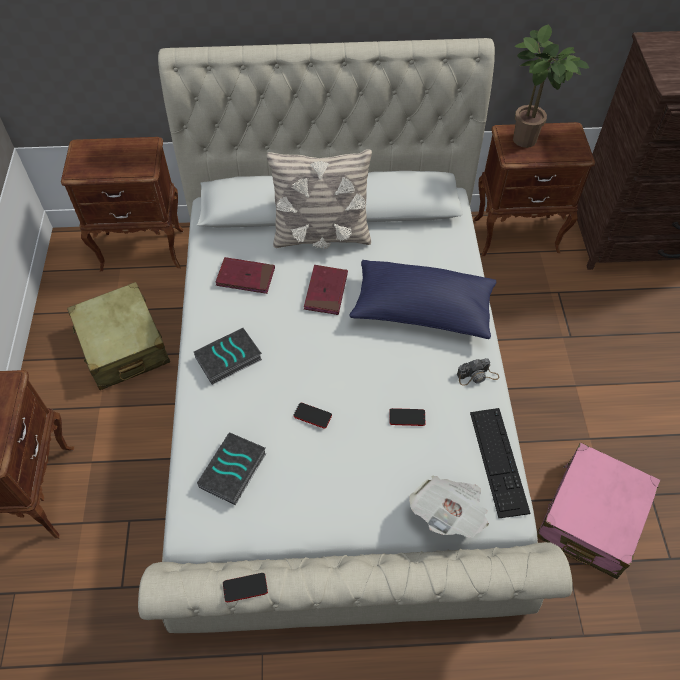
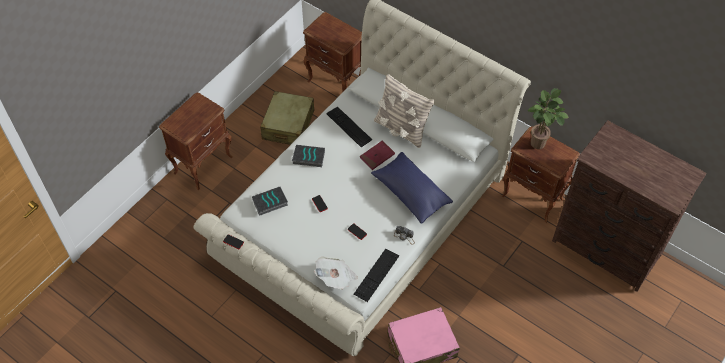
camera: 40 degrees right, 0 degrees up
red book [215,257,275,294] -> keyboard [326,107,372,147]

